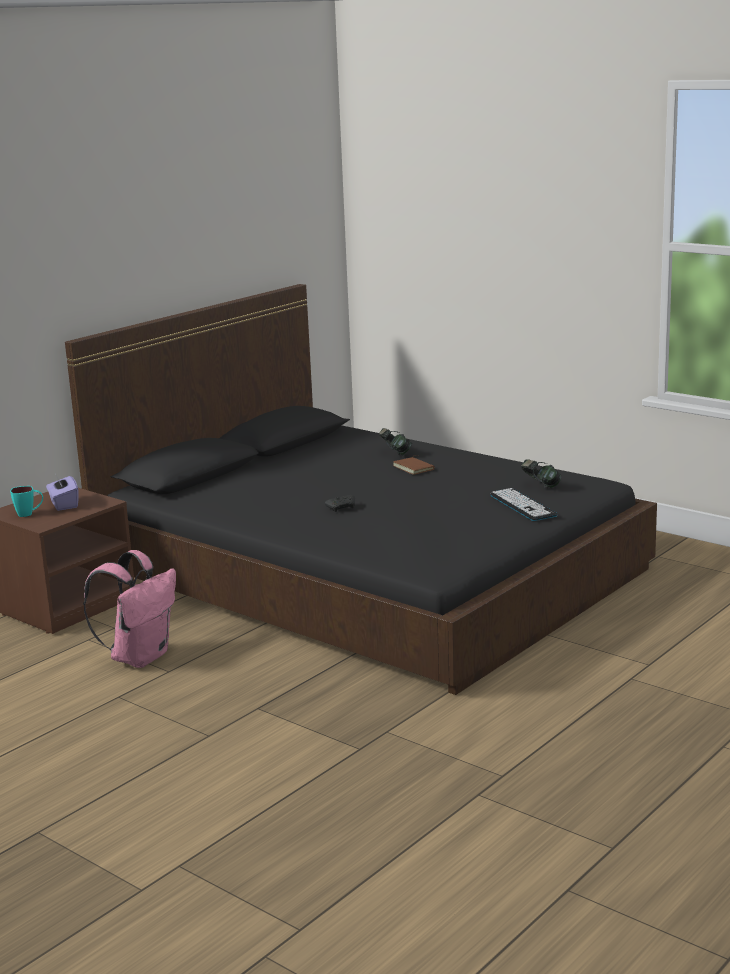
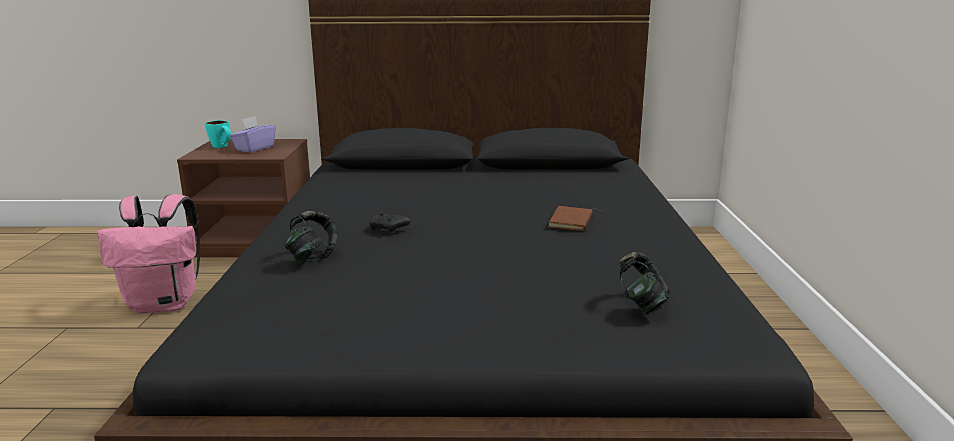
camera: 50 degrees right, 0 degrees up
headphones [379,428,412,455] -> headphones moved to [284,211,337,263]
keyboard [490,488,558,521] -> none

